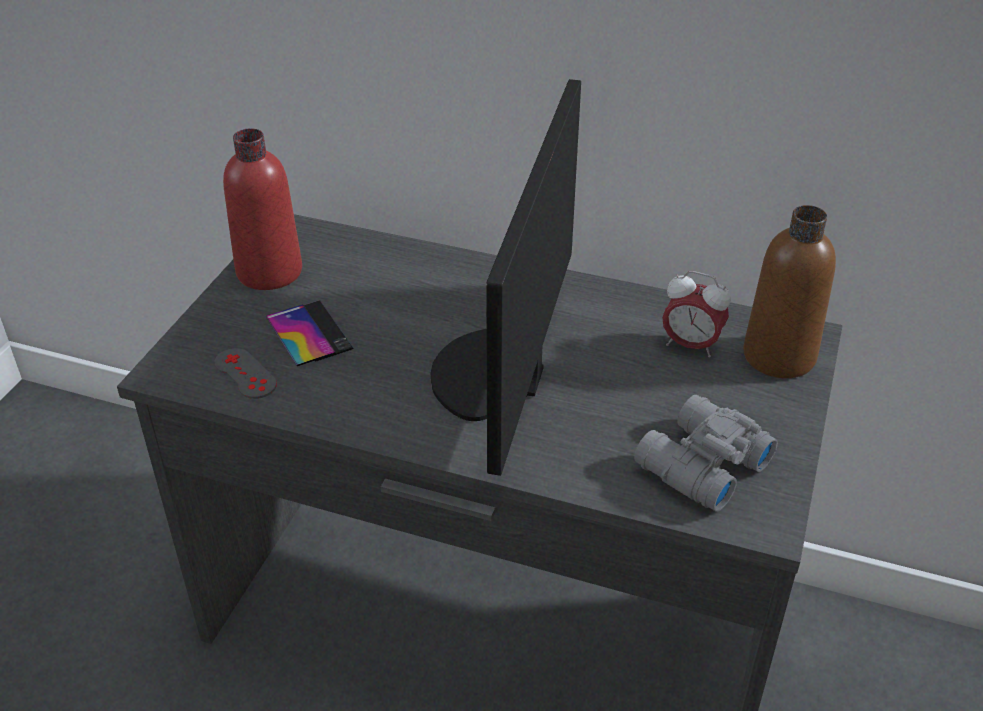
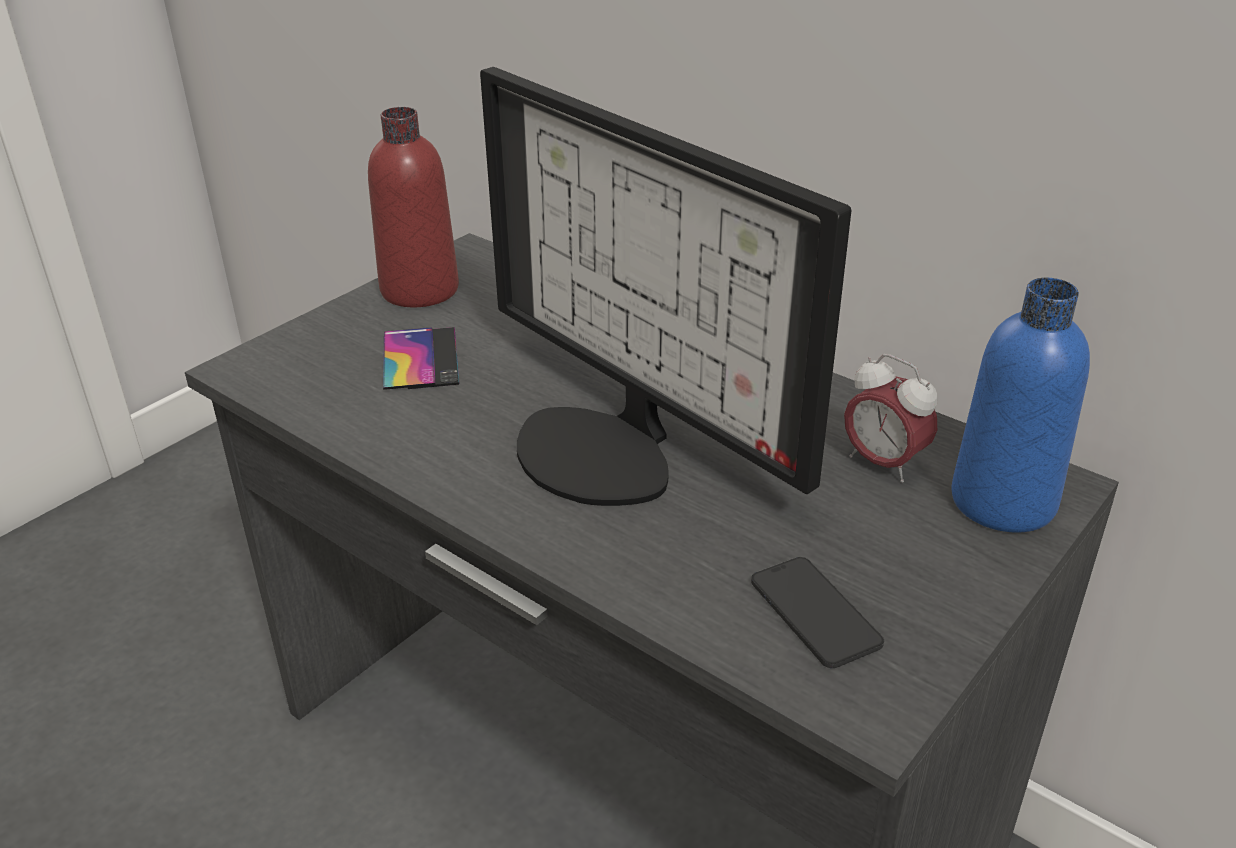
camera: 20 degrees right, 5 degrees down
grey game controller [214,348,277,399] -> none
monitor [431,79,581,476] -> monitor turned 75 degrees counterclockwise [480,67,851,506]
grey binoculars [634,395,778,512] -> phone [751,557,884,668]
brown bottle [743,205,836,378] -> blue bottle [951,278,1090,533]

